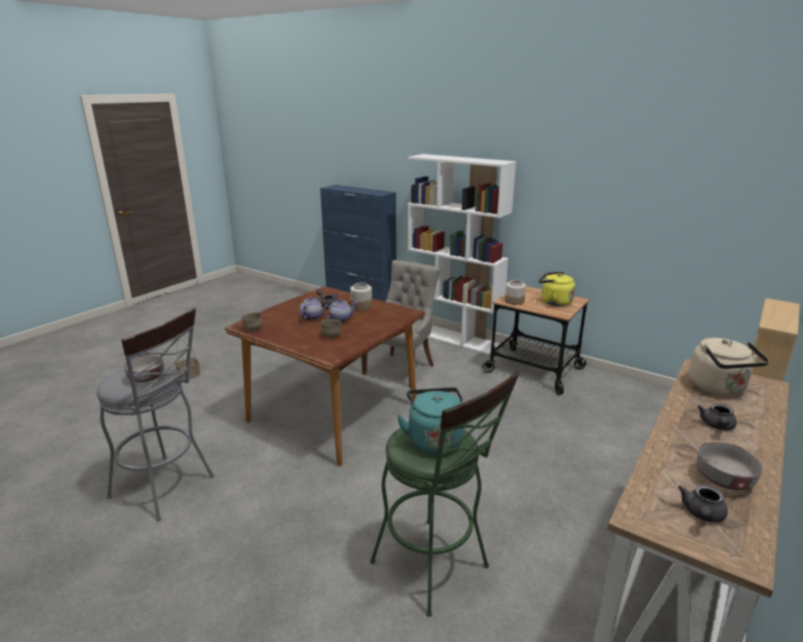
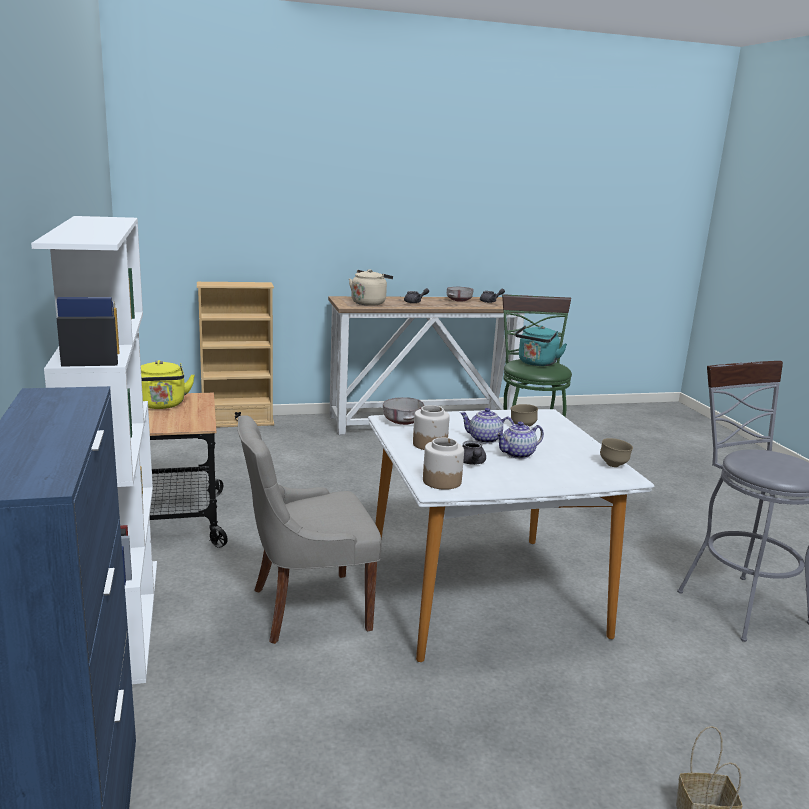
camera: 140 degrees left, 5 degrees down
grey bowl [124,355,164,382] -> grey bowl moved to [383,397,425,425]
brown dining table [224,286,425,466] -> white dining table [368,409,654,662]
jar [505,280,526,305] -> jar moved to [423,438,464,490]

